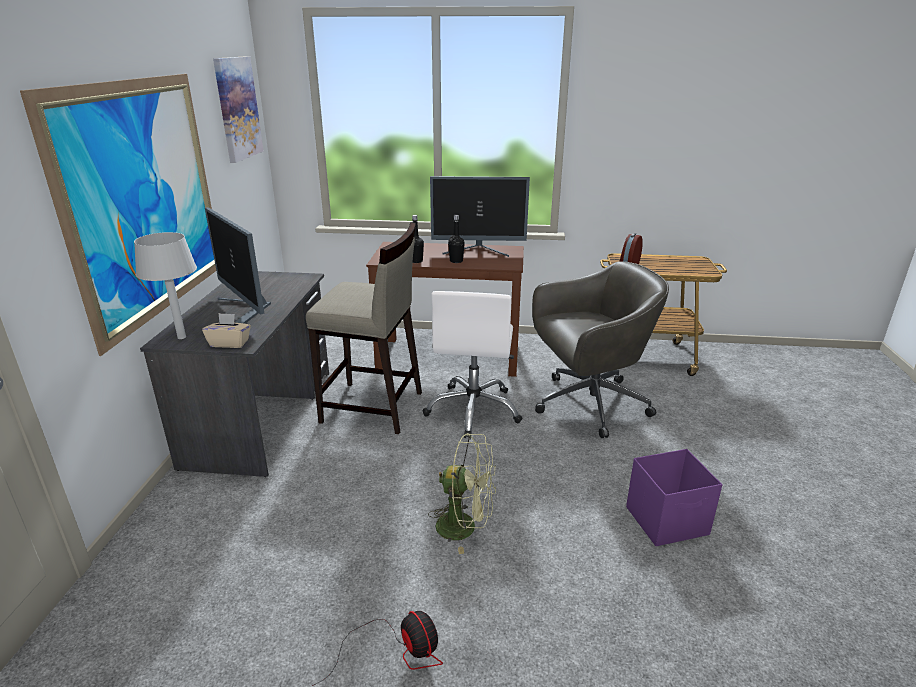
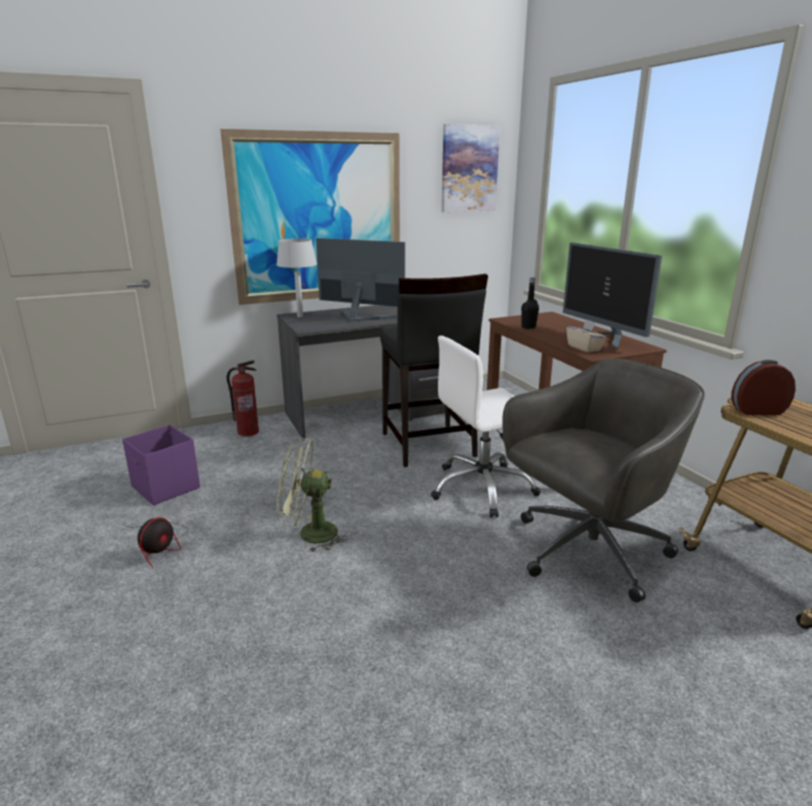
camera: 60 degrees right, 5 degrees down
beige tissue box [202,313,251,348] -> beige tissue box moved to [566,319,607,352]
monitor [205,207,271,324] -> monitor turned 90 degrees clockwise [316,238,405,322]
beige stool [306,222,422,434] -> black stool [380,274,488,467]
green fan [428,433,496,554] -> green fan turned 105 degrees clockwise [277,437,348,553]
black bottle [448,215,465,263] -> none
grey office chair [532,261,669,438] -> grey office chair turned 75 degrees counterclockwise [502,358,705,603]
purple storage box [626,449,723,546] -> purple storage box moved to [122,425,200,505]
none -> fire extinguisher [227,360,259,437]

